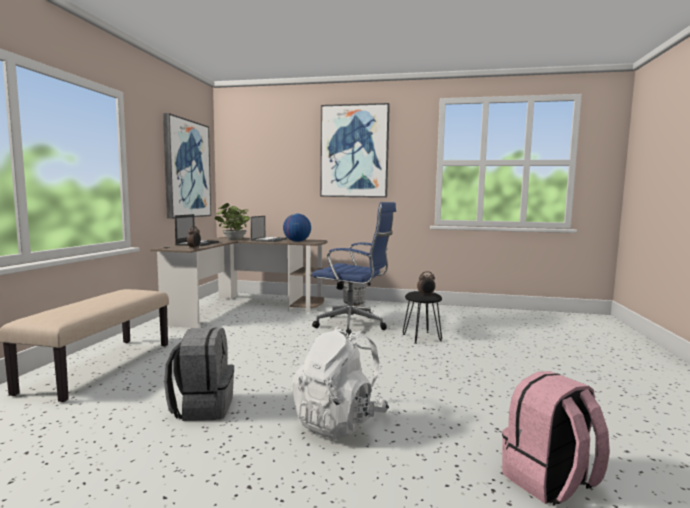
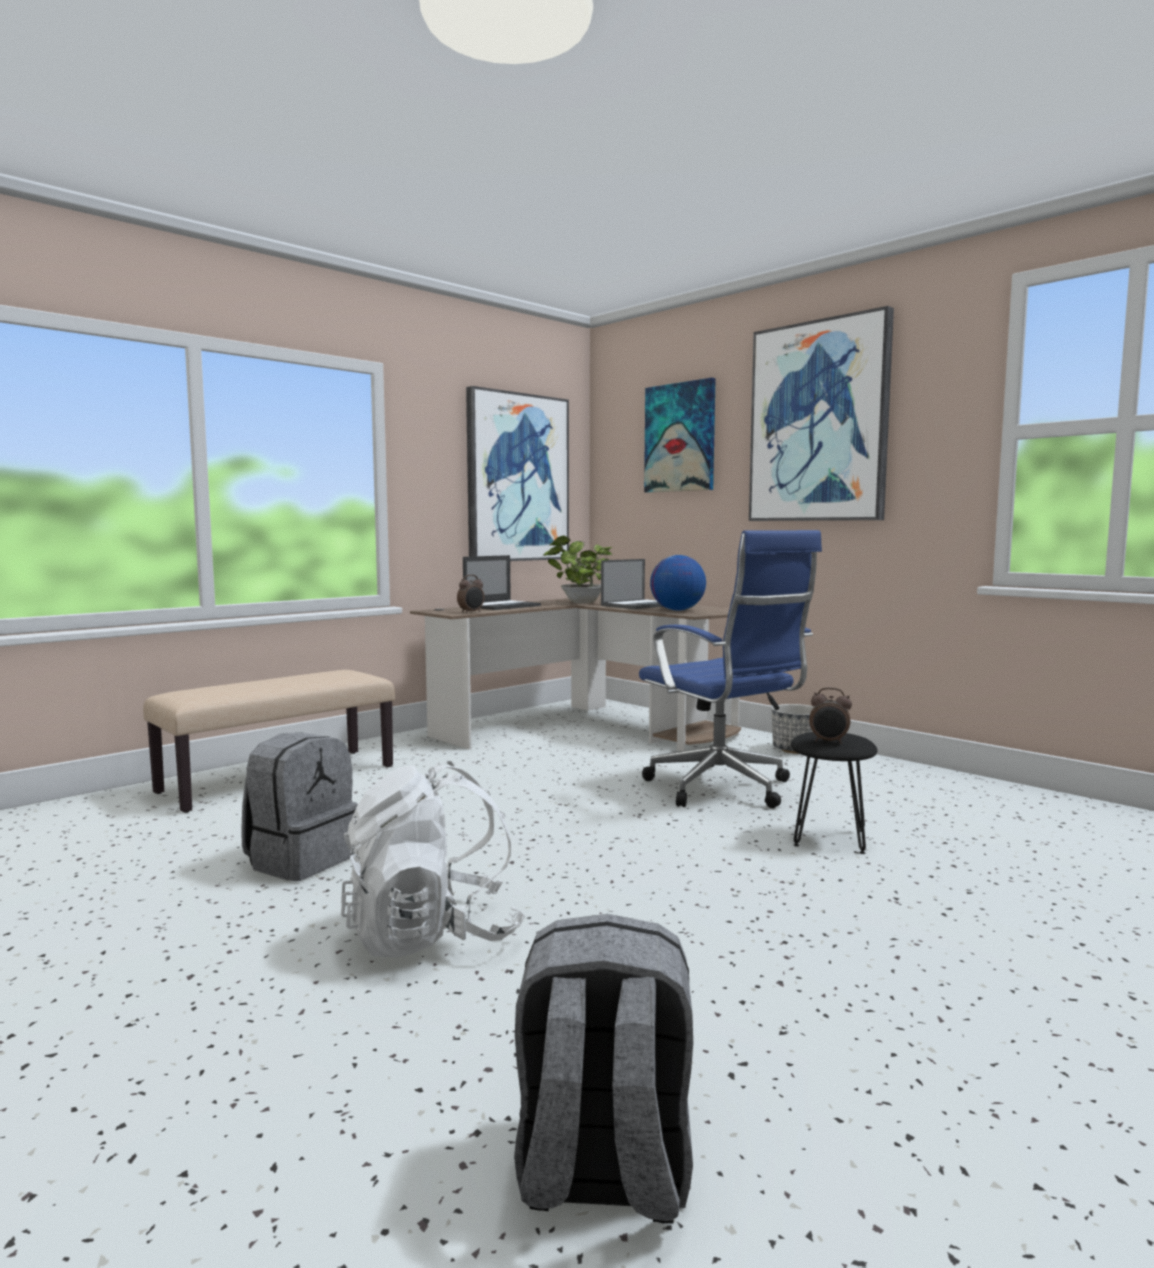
camera: 35 degrees right, 0 degrees up
pink backpack [502,371,610,506] -> grey backpack [514,914,693,1224]
none -> picture [644,378,716,492]

